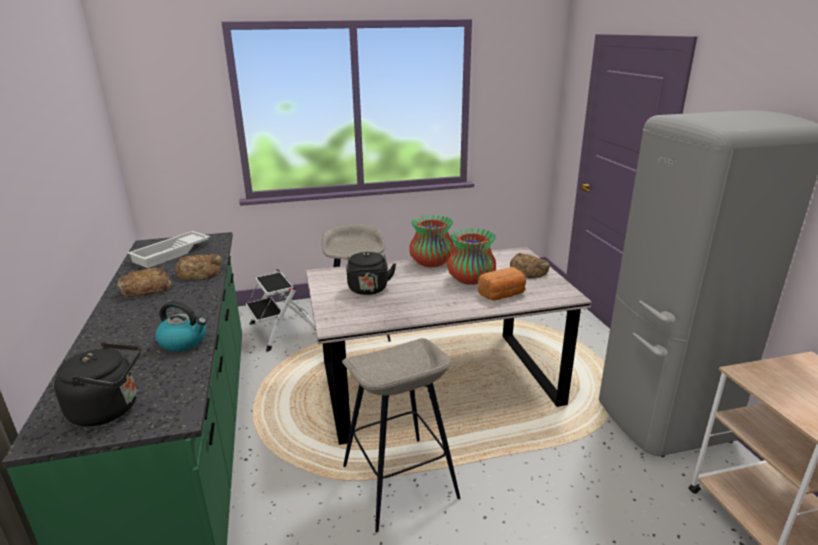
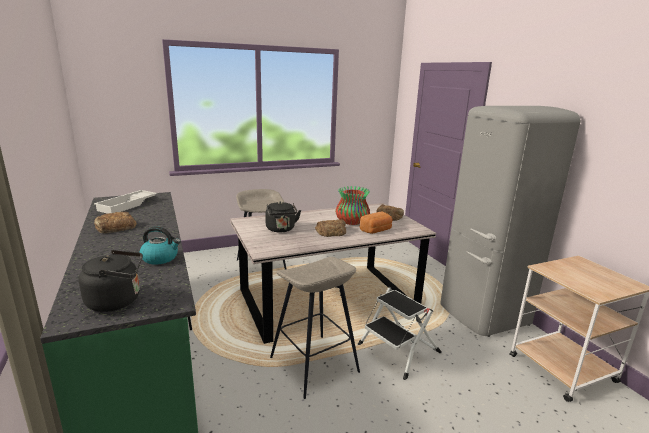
camera: 10 degrees left, 5 degrees down
bread [176,254,222,280] -> bread moved to [315,219,346,237]
step ladder [246,269,316,352] -> step ladder moved to [358,286,442,380]
vase [410,215,455,267] -> none

